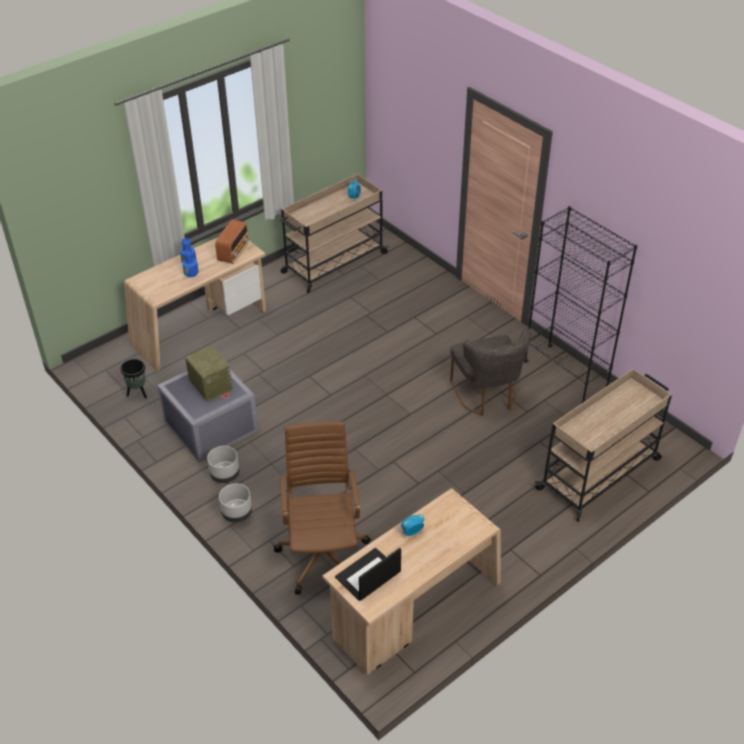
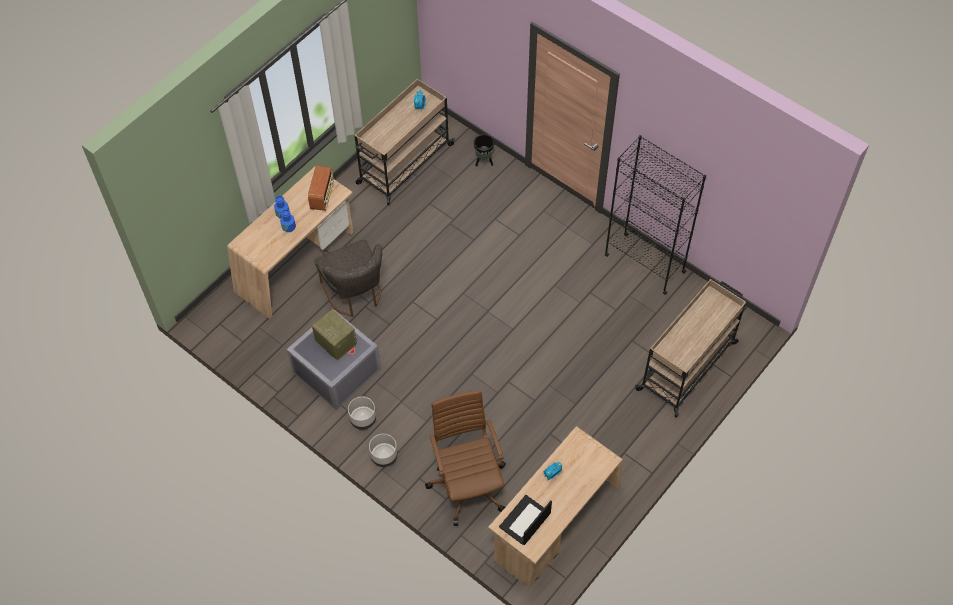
camera: 10 degrees left, 15 degrees up
black planter [120,359,147,398] -> black planter moved to [474,134,494,166]
grey chair [450,328,531,416] -> grey chair moved to [314,239,382,317]

